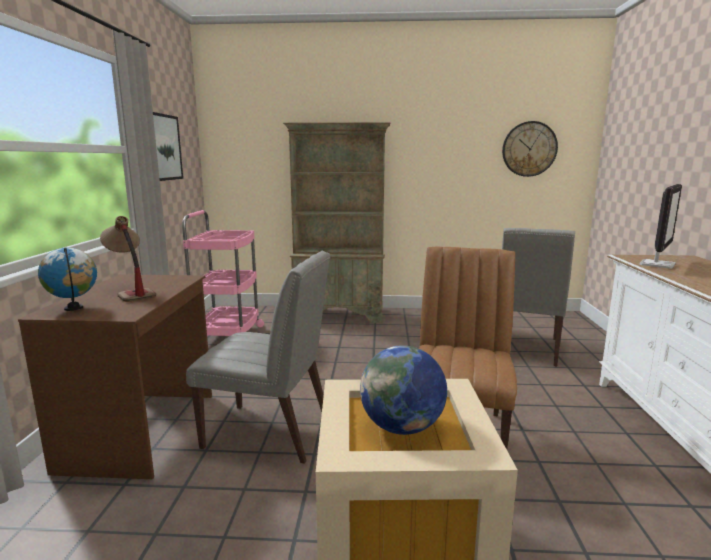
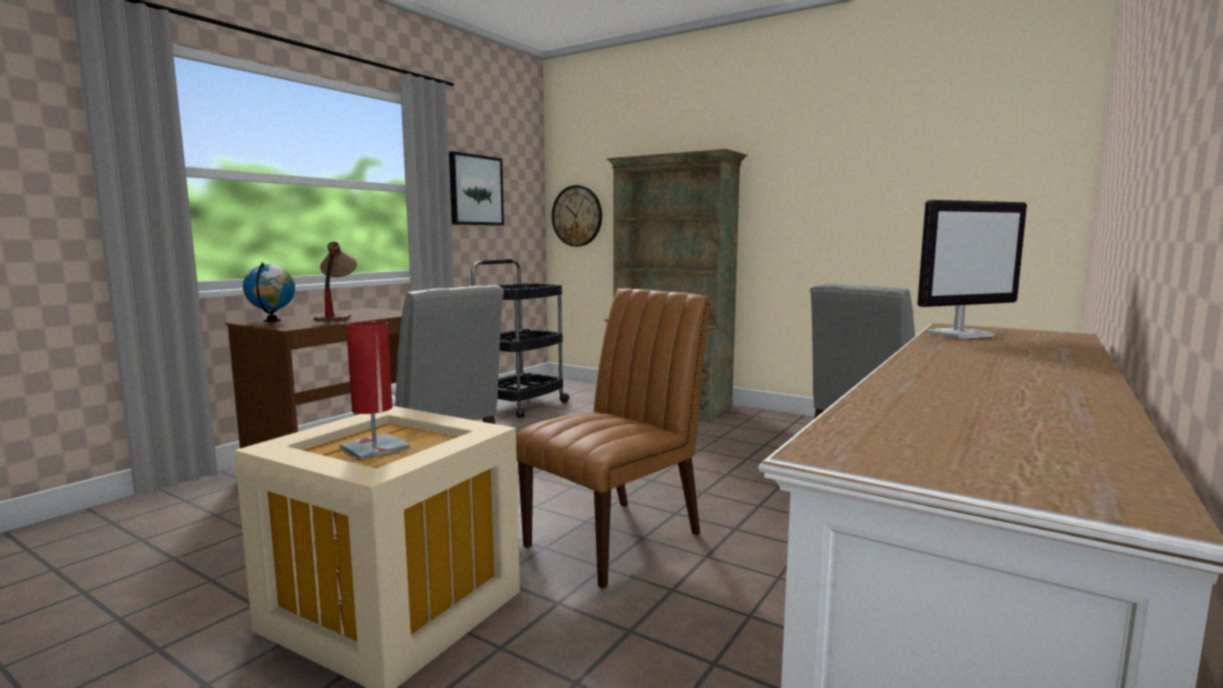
camera: 30 degrees right, 5 degrees down
pink cart [182,210,264,336] -> black cart [471,259,569,418]
globe [360,345,447,435] -> red table lamp [340,321,410,460]
wall clock [502,121,558,177] -> wall clock moved to [552,185,602,247]

